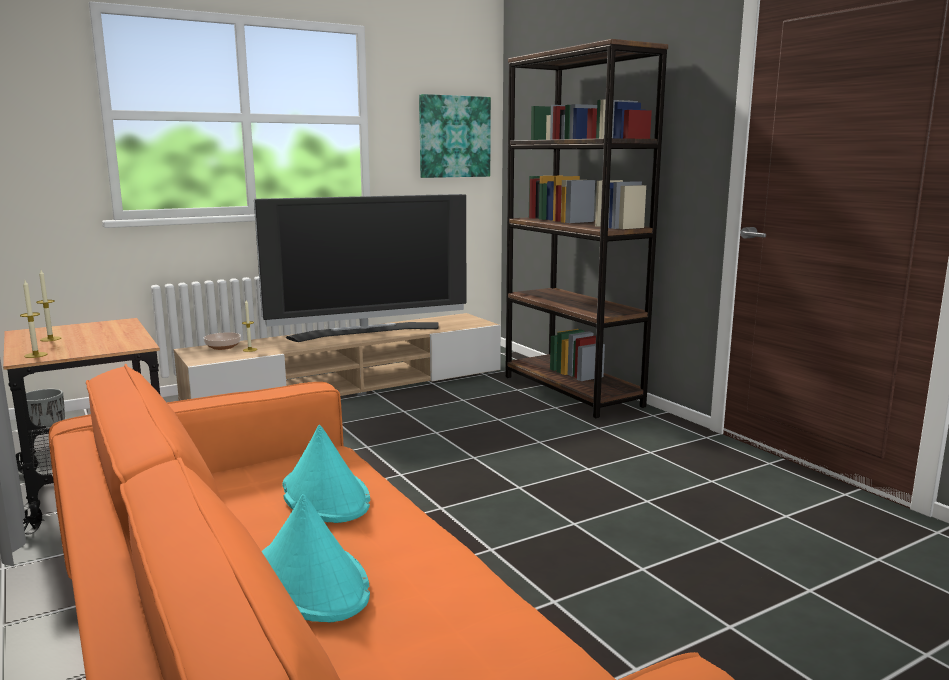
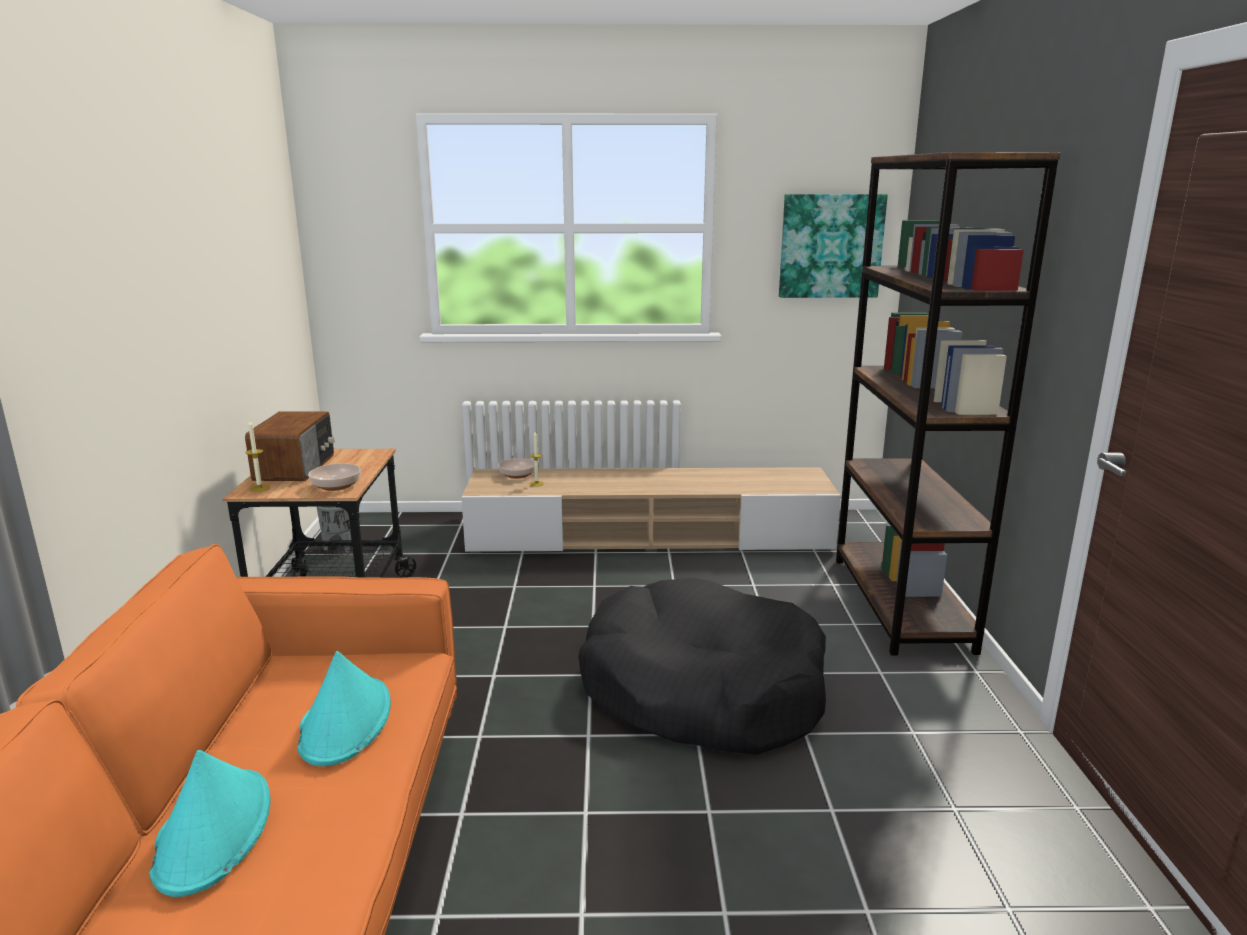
camera: 30 degrees right, 5 degrees up
candle [36,270,61,342] -> radio [245,411,334,481]
television [254,194,466,342] -> none
none -> bowl [308,463,361,491]
none -> black dog bed [578,578,826,755]

